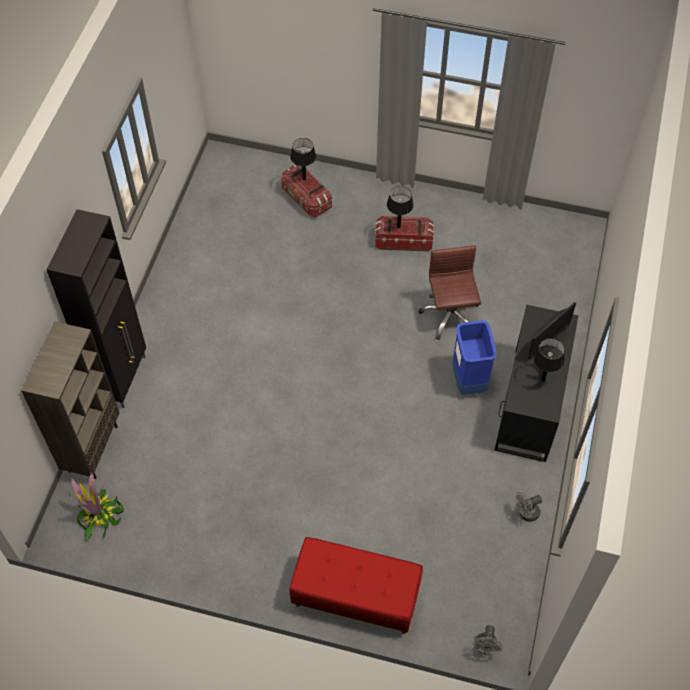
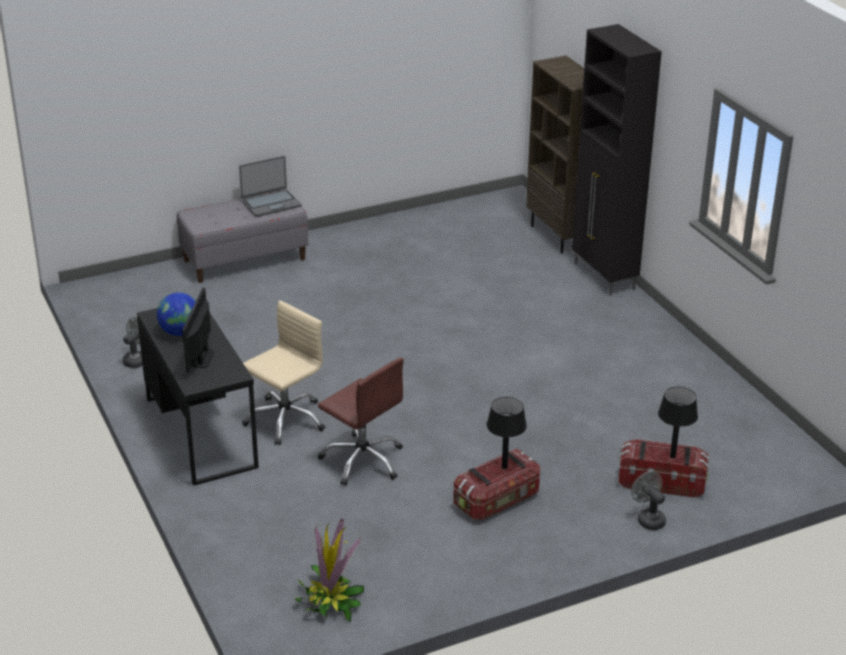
camera: 140 degrees right, 25 degrees down
potted plant [69,472,124,539] -> potted plant moved to [295,518,364,622]
red bench [290,537,423,634] -> grey bench [177,190,308,283]
blue trash can [452,320,497,395] -> beige office chair [242,300,325,445]
grey fan [473,625,503,655] -> grey fan moved to [631,471,666,530]
black table lamp [533,338,565,382] -> globe [157,293,196,336]
none -> laptop [239,156,301,217]

